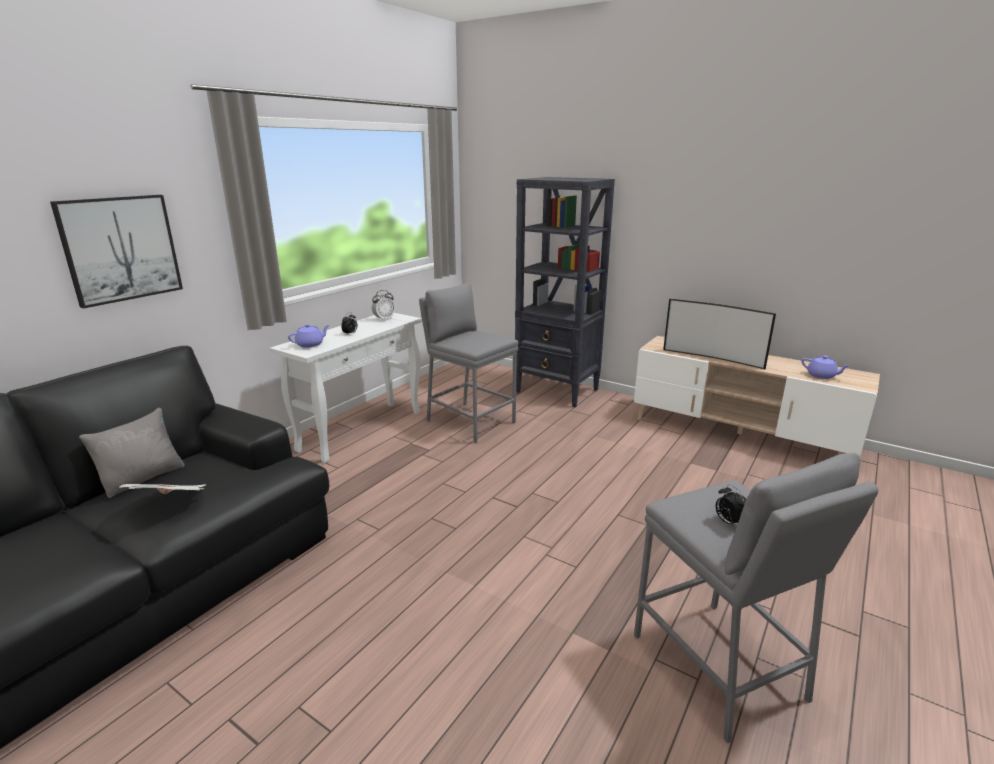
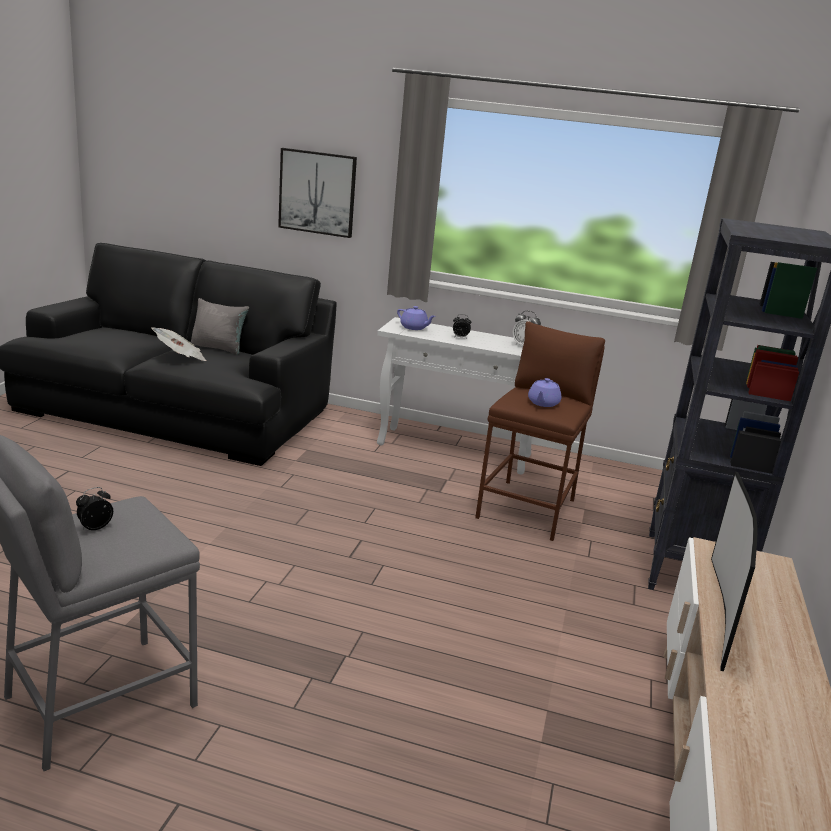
camera: 70 degrees right, 0 degrees up
grey stool [419,282,519,443] -> brown stool [475,321,605,541]
purple teapot [802,355,851,379] -> purple teapot moved to [528,378,561,407]

